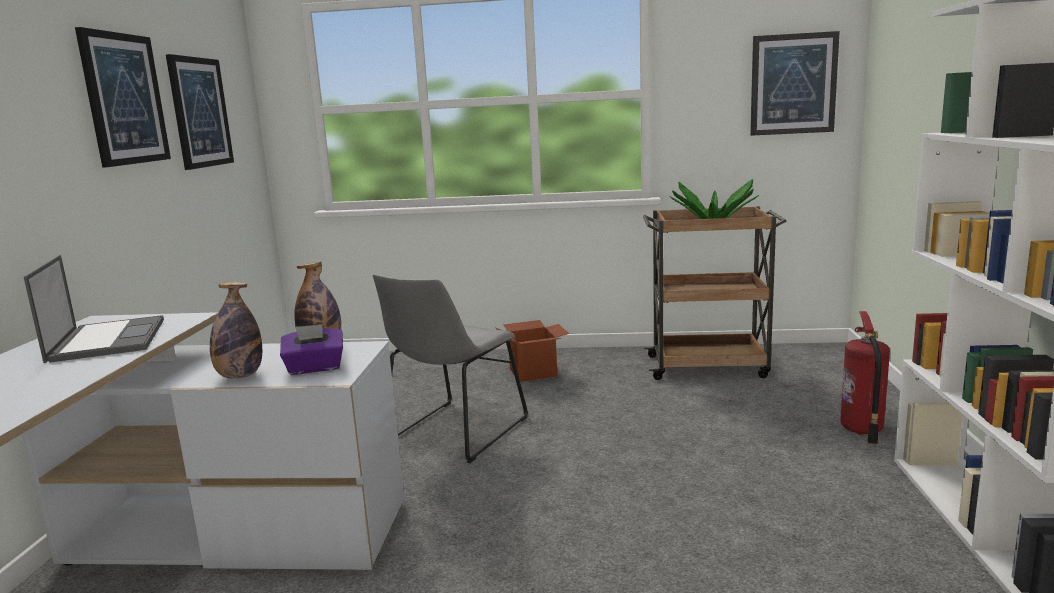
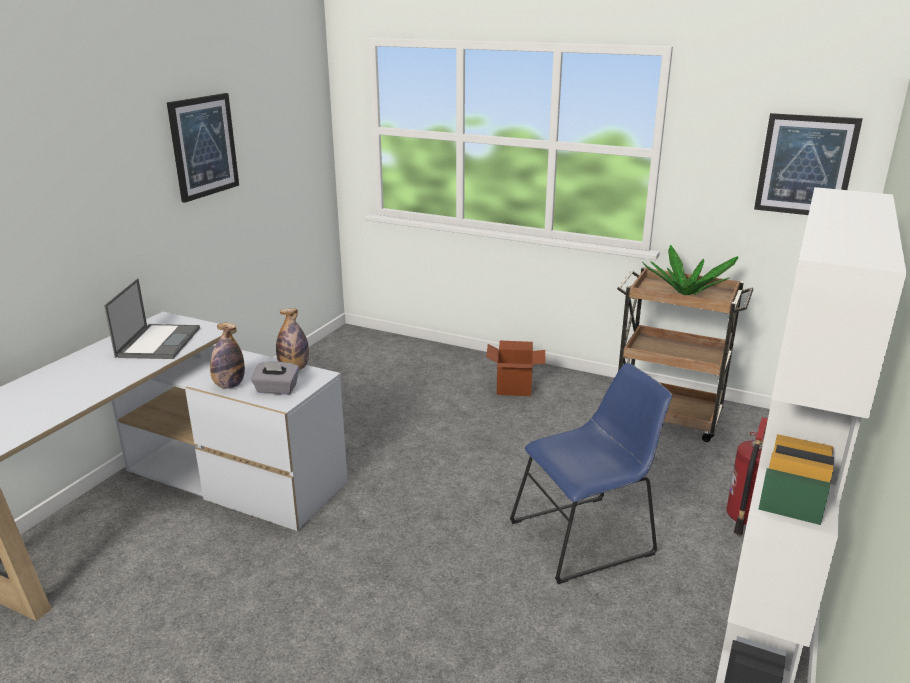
camera: 20 degrees right, 10 degrees up
picture [166,54,234,170] -> none
purple tissue box [280,324,343,375] -> grey tissue box [251,361,299,395]
grey chair [373,274,528,463] -> none
none -> blue chair [510,363,672,584]

